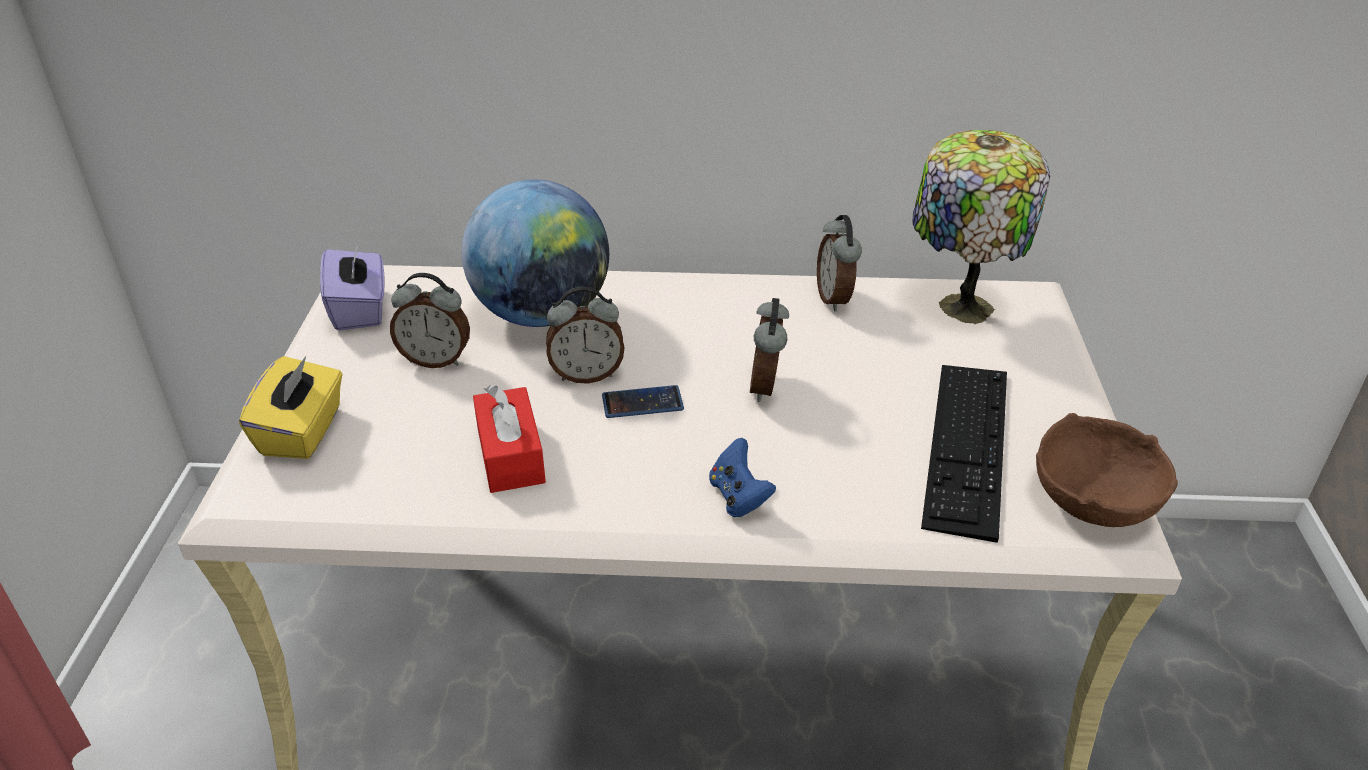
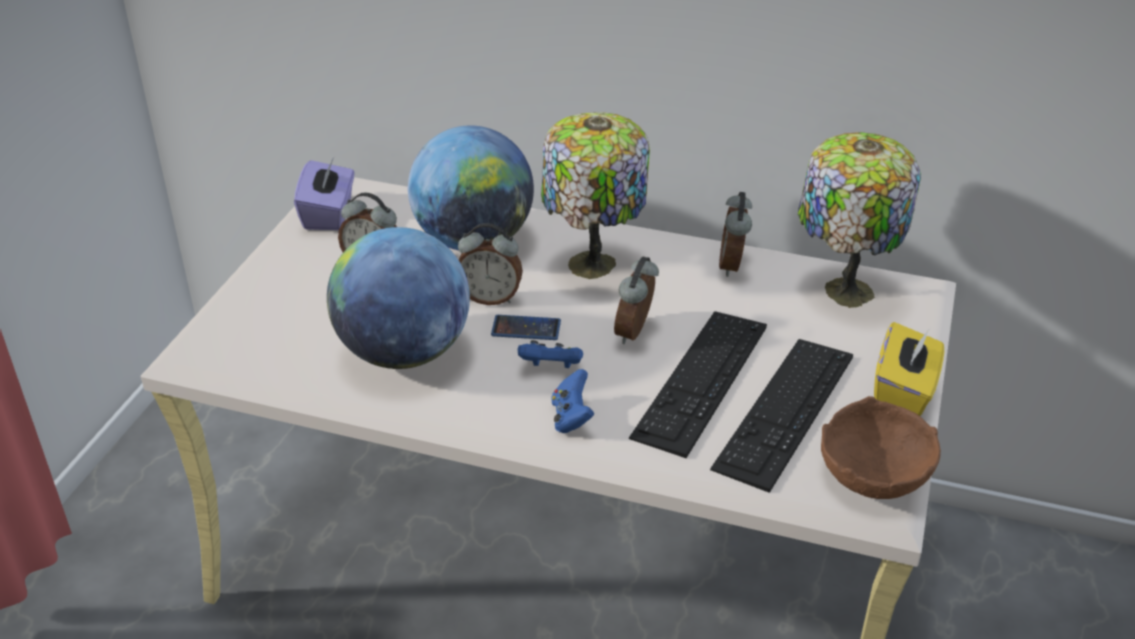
camera: 15 degrees right, 0 degrees up
yellow tissue box [239,356,342,459] -> yellow tissue box moved to [874,322,944,416]
red tissue box [473,385,546,493] -> globe [327,227,470,369]
none -> blue game controller [518,340,583,368]
none -> table lamp [541,112,650,279]
none -> keyboard [629,311,767,458]

